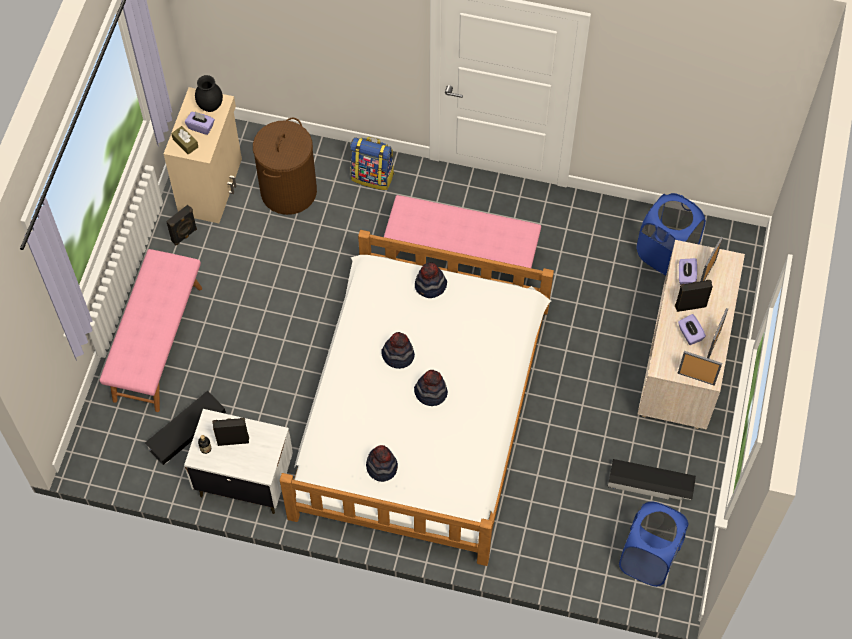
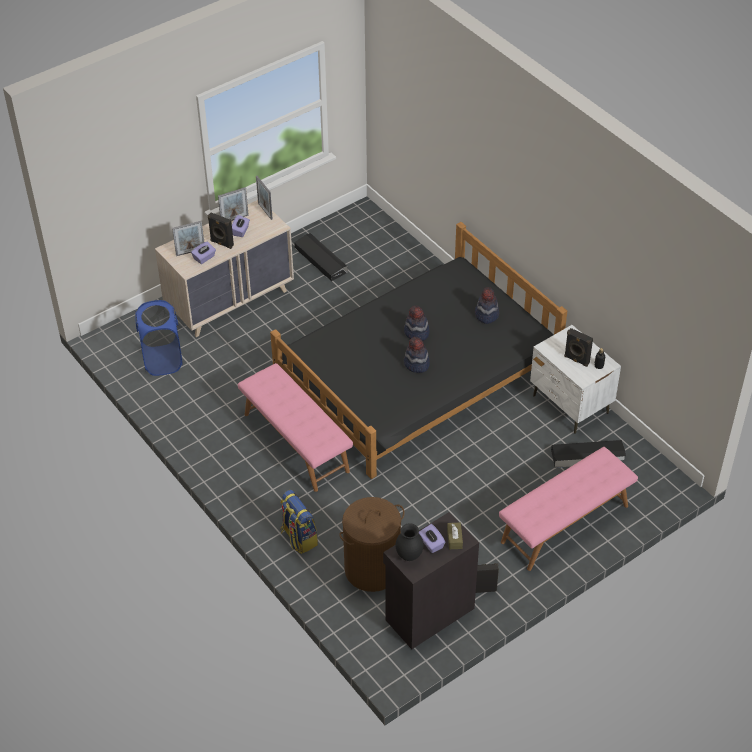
camera: 140 degrees left, 15 degrees down
beige cabinet [164,87,242,223] -> black cabinet [383,512,479,649]
white bed [280,230,554,566] -> black bed [270,222,567,479]
hat [415,262,447,298] -> none
blue laundry basket [619,501,689,587] -> none

